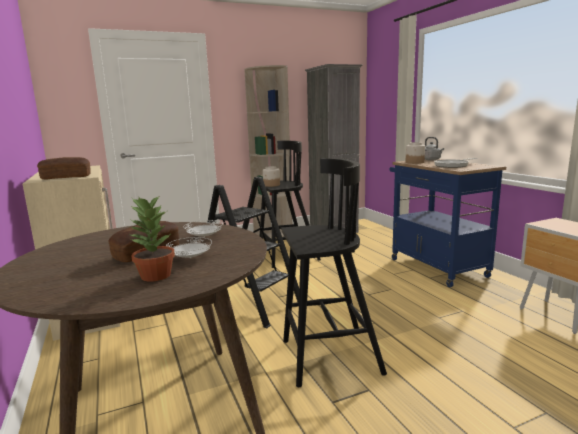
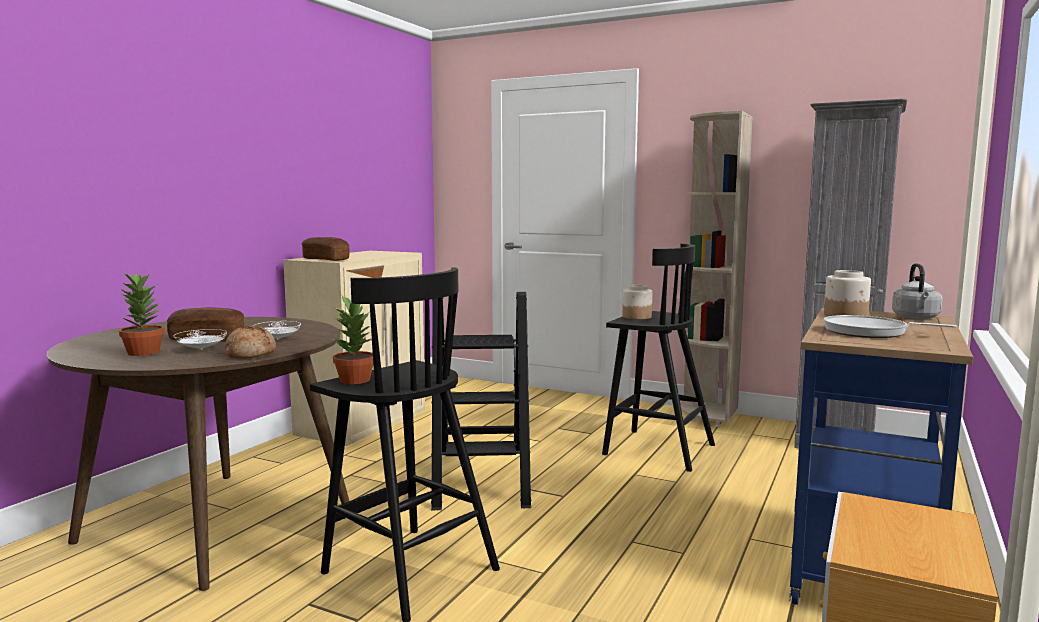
camera: 50 degrees right, 5 degrees down
none -> bread [225,326,276,359]
none -> potted plant [332,294,373,384]

